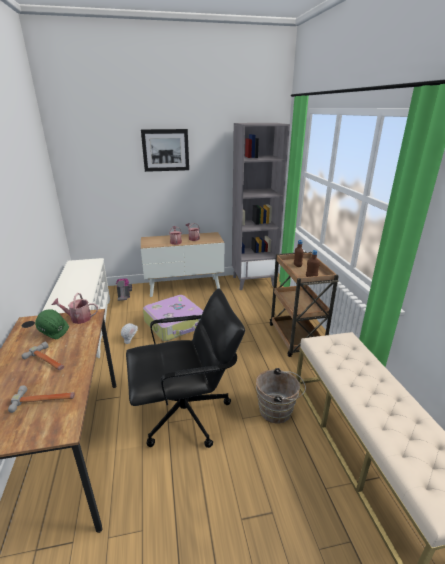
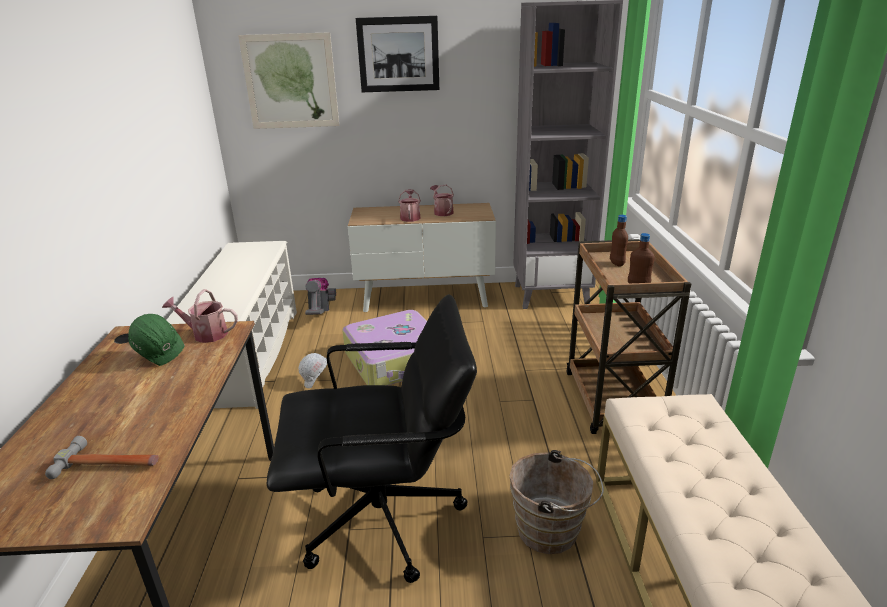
camera: 10 degrees right, 0 degrees up
hammer [22,342,65,370] -> none
none -> picture [238,32,339,129]

